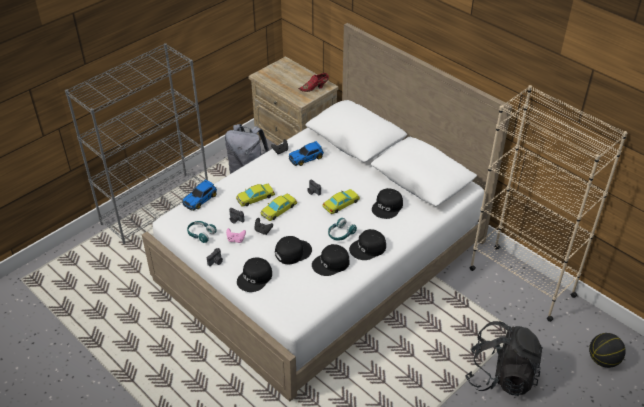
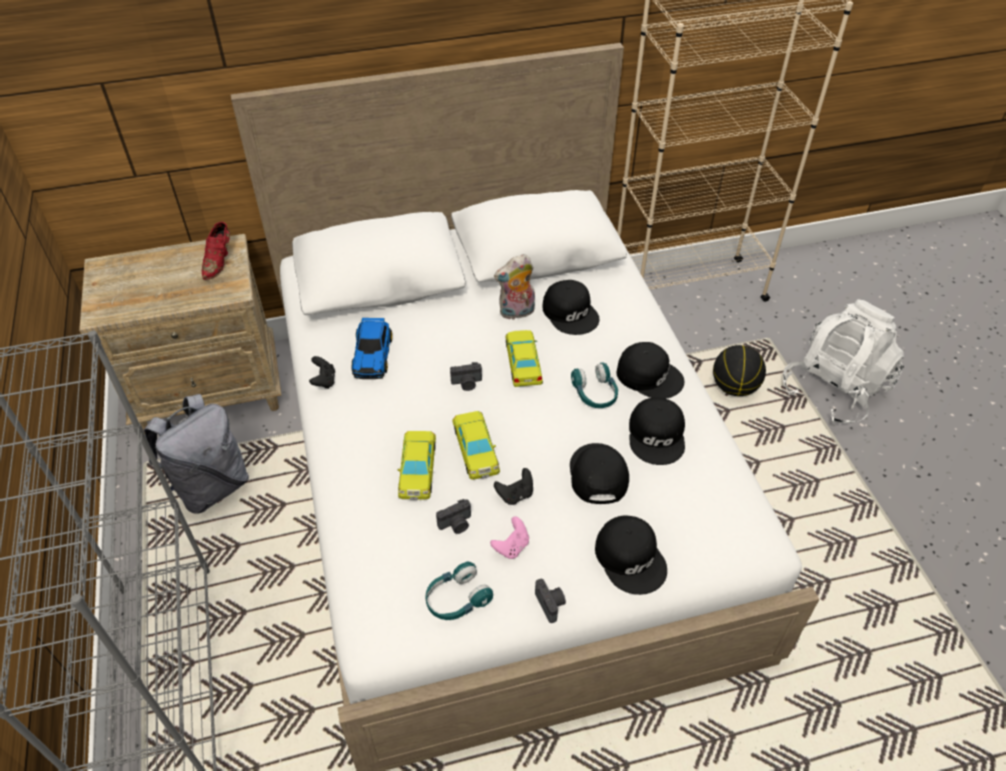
camera: 60 degrees left, 5 degrees up
toy car [182,179,217,211] -> none
black cap [349,229,386,260] -> black cap turned 60 degrees counterclockwise [616,342,684,399]
black backpack [465,321,543,396] -> white backpack [783,299,904,424]
basketball [589,333,626,368] -> basketball moved to [713,345,766,396]
none -> plush toy [494,254,535,320]

